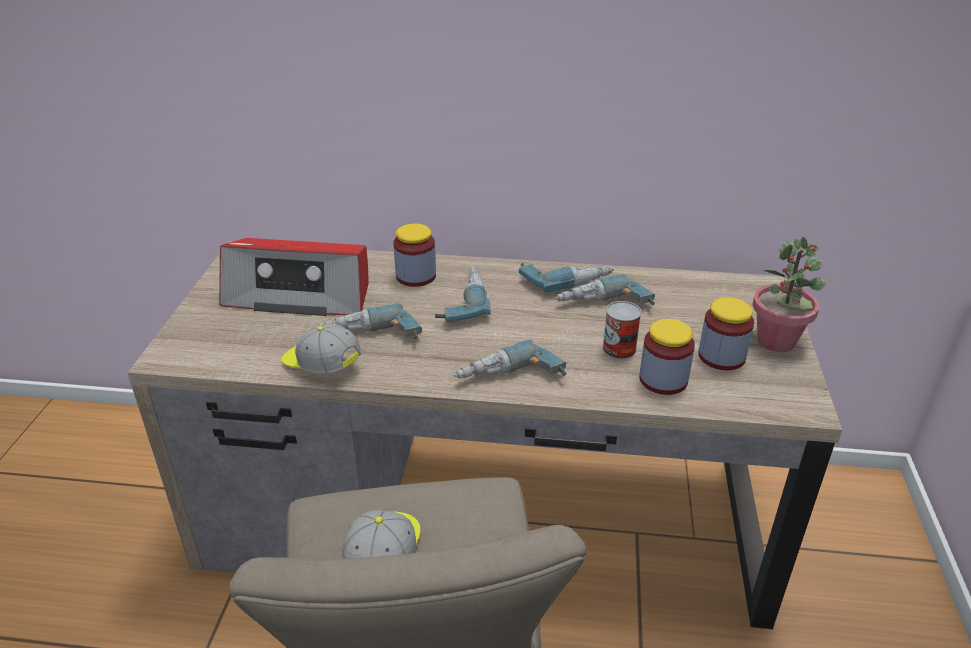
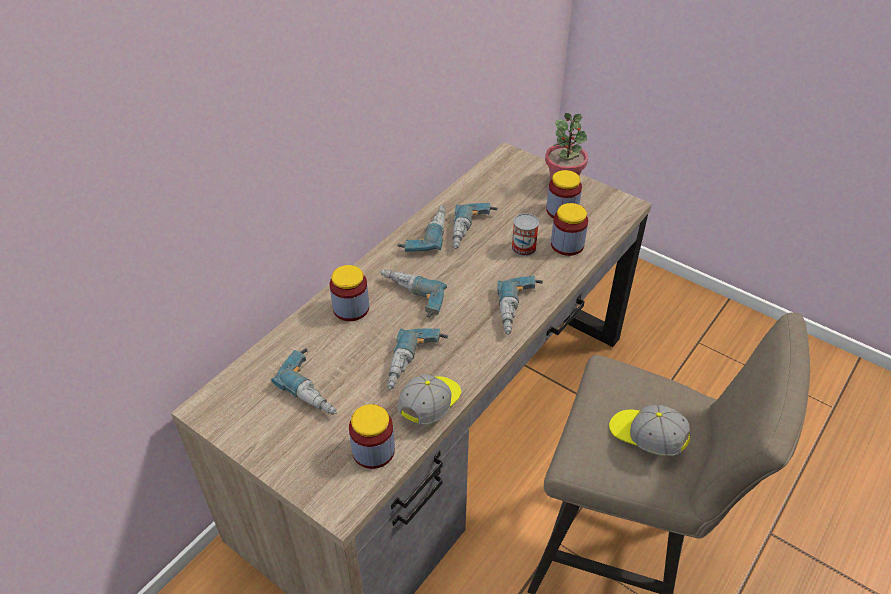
camera: 60 degrees left, 10 degrees up
radio [219,238,369,316] -> power drill [271,348,337,415]
cap [282,324,362,374] -> cap turned 150 degrees clockwise [397,374,461,425]
none -> jar [349,404,395,469]

